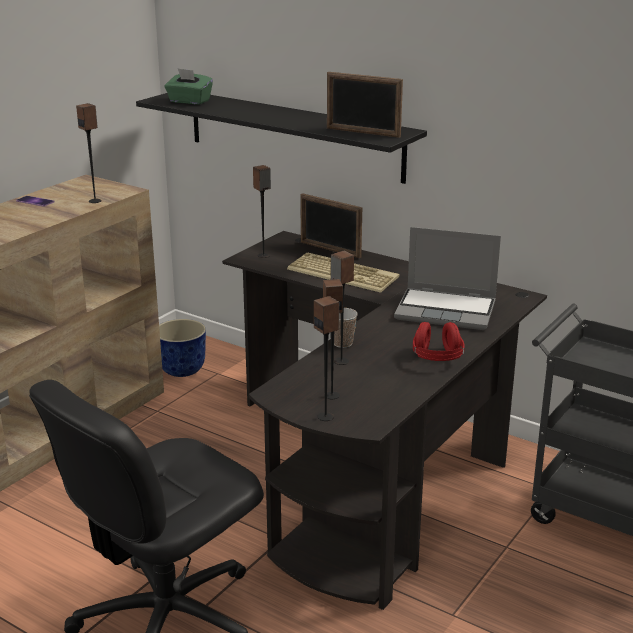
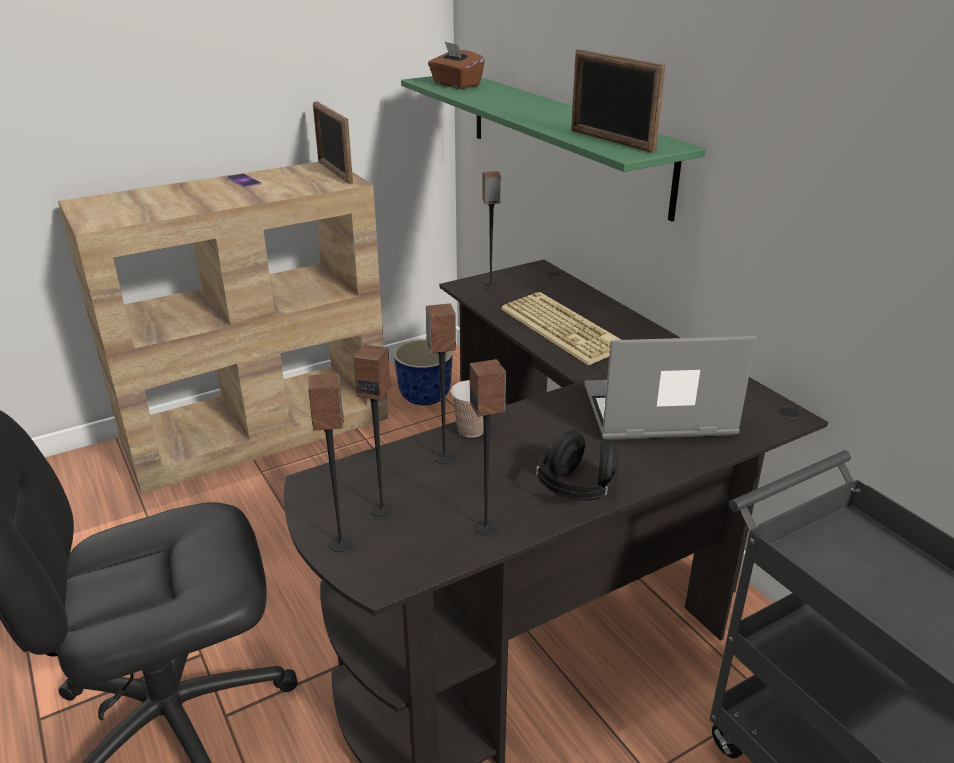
camera: 25 degrees right, 5 degrees up
speaker [76,103,102,203] -> speaker moved to [470,359,506,535]
black shelf [136,93,427,184] -> green shelf [401,76,706,222]
green tissue box [165,68,213,105] -> brown tissue box [428,42,485,89]
picture frame [300,193,362,258] -> picture frame moved to [313,101,353,184]
laptop [394,227,501,330] -> laptop turned 135 degrees clockwise [584,336,757,440]
red headphones [413,322,465,361] -> black headphones [536,430,619,501]

